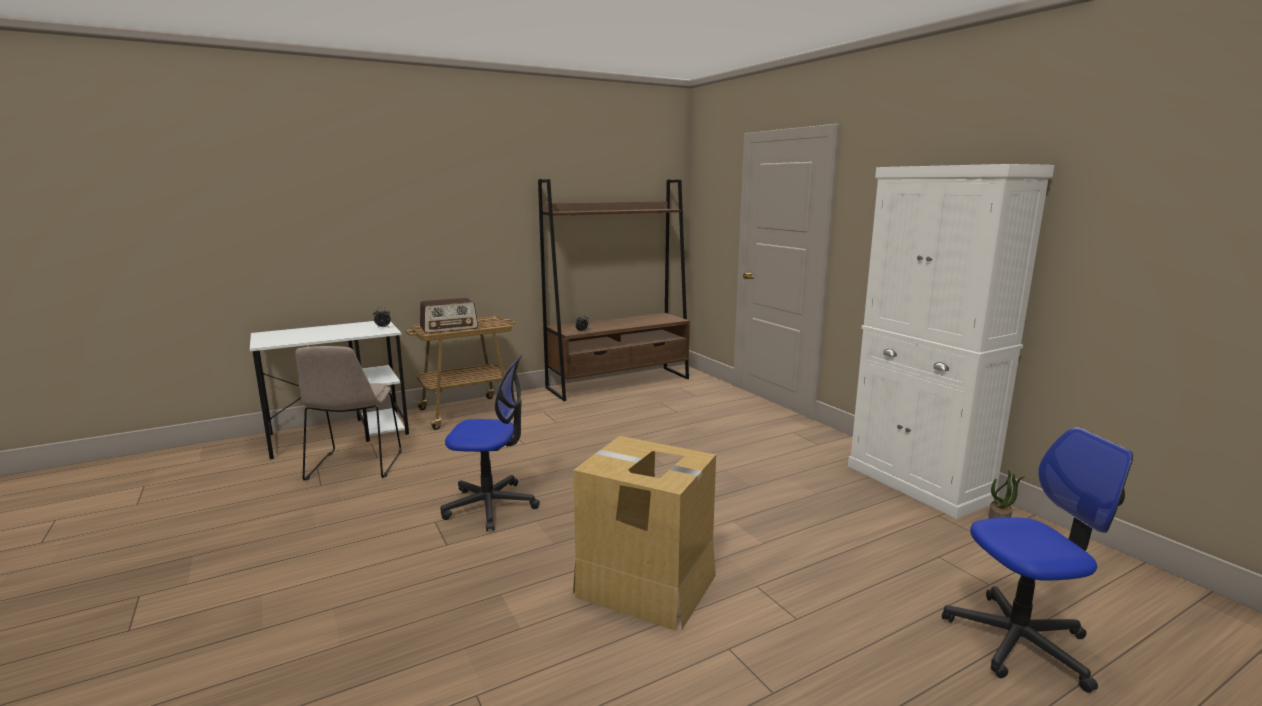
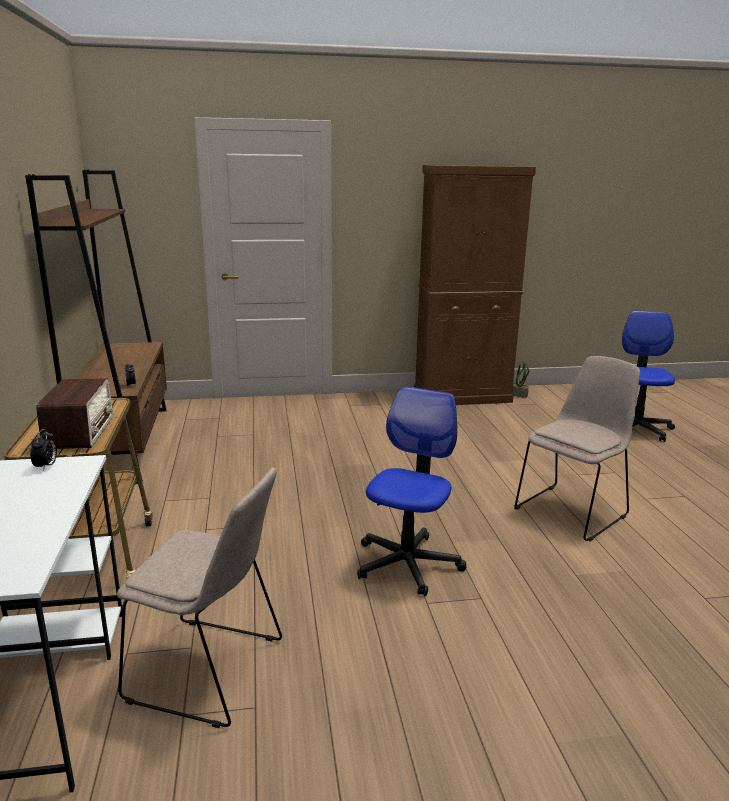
camera: 70 degrees left, 5 degrees up
cardboard box [573,436,716,631] -> beige chair [514,356,640,541]
white cabinet [848,164,1054,519] -> brown cabinet [414,165,536,405]

